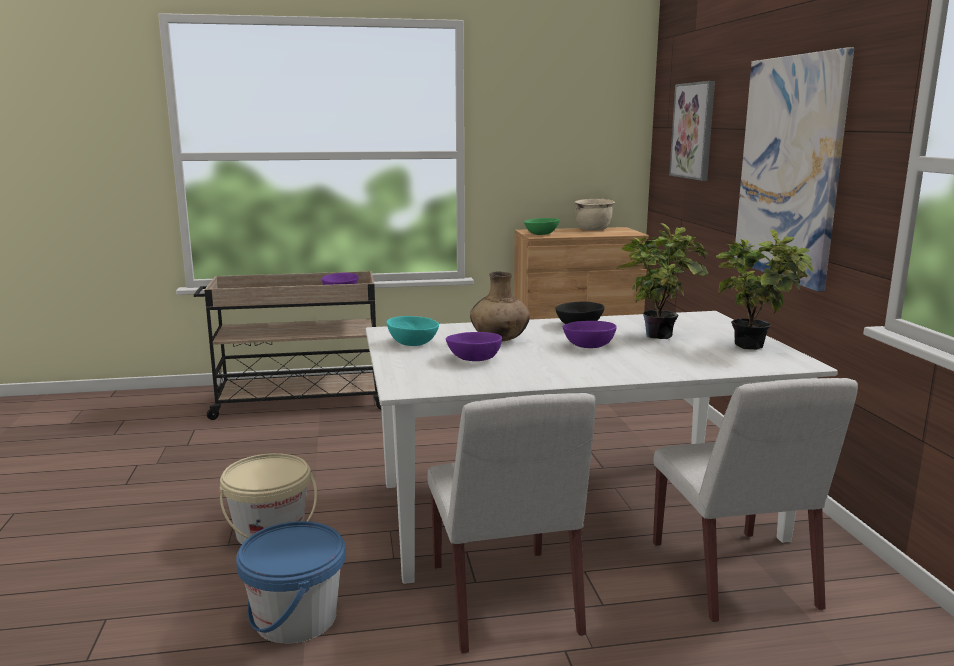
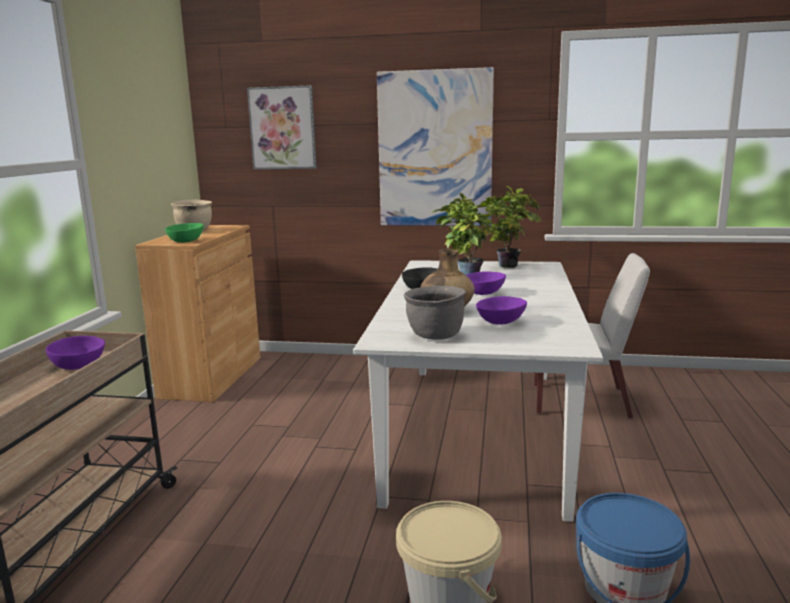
camera: 70 degrees left, 0 degrees up
turquoise bowl [386,316,439,346] -> grey cooking pot [404,286,466,340]
white chair [428,393,596,654] -> none

